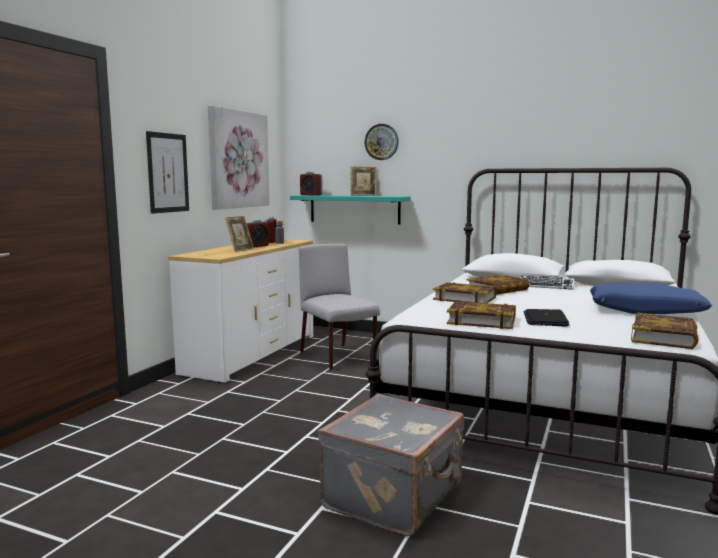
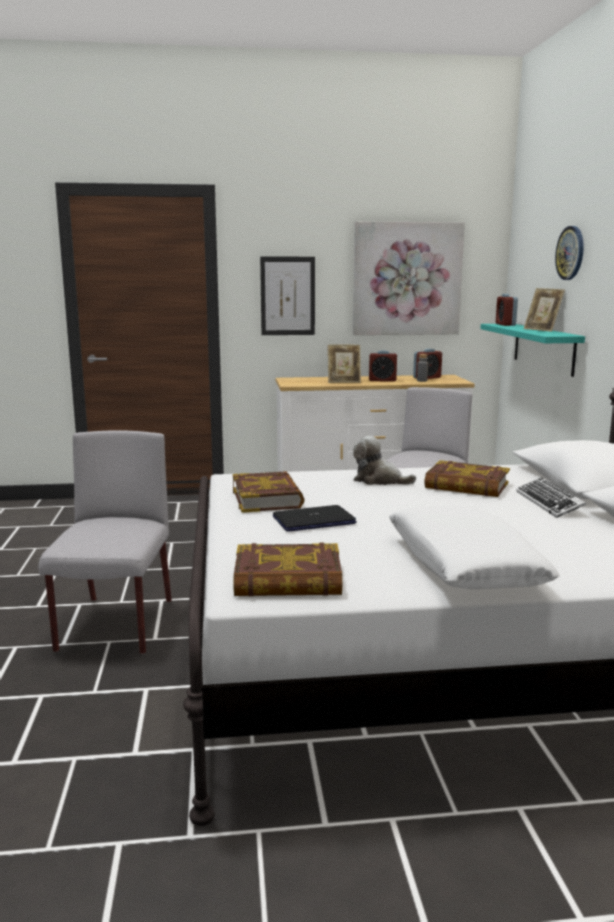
camera: 60 degrees right, 5 degrees up
grey suitcase [318,394,464,536] -> grey chair [38,430,172,654]
book [433,282,497,303] -> plush toy [353,436,416,485]
blue pillow [590,283,712,314] -> white pillow [389,506,560,589]

